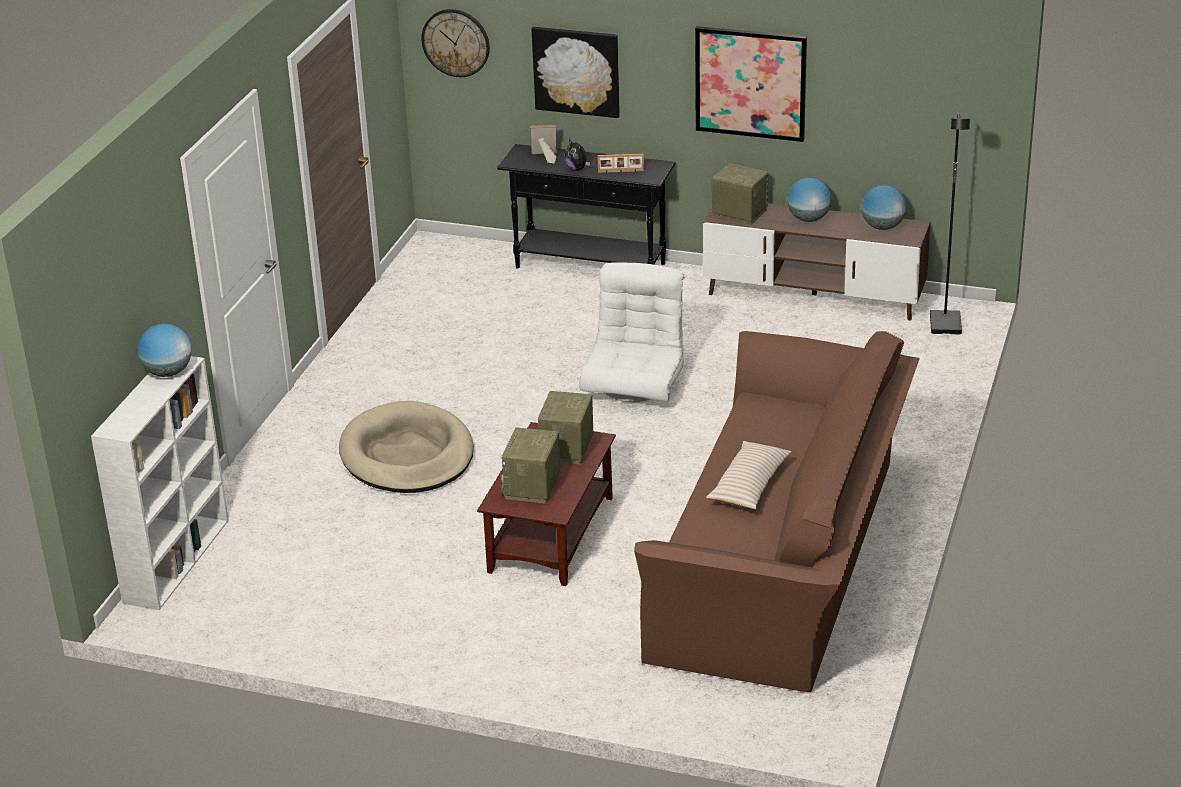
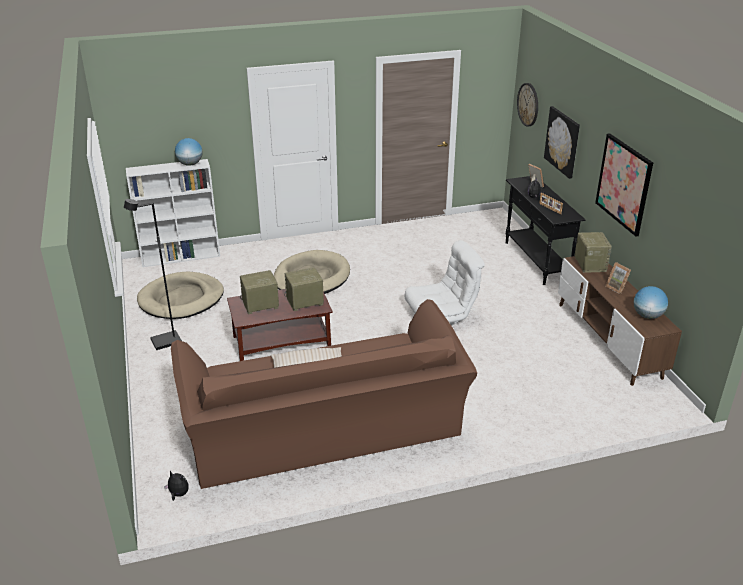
camera: 55 degrees right, 0 degrees up
globe [787,178,831,222] -> picture frame [605,262,631,294]
black floor lamp [930,114,970,334] -> black floor lamp moved to [124,199,182,350]
none -> beige dog bed [137,272,224,319]
none -> plush toy [164,471,189,501]

